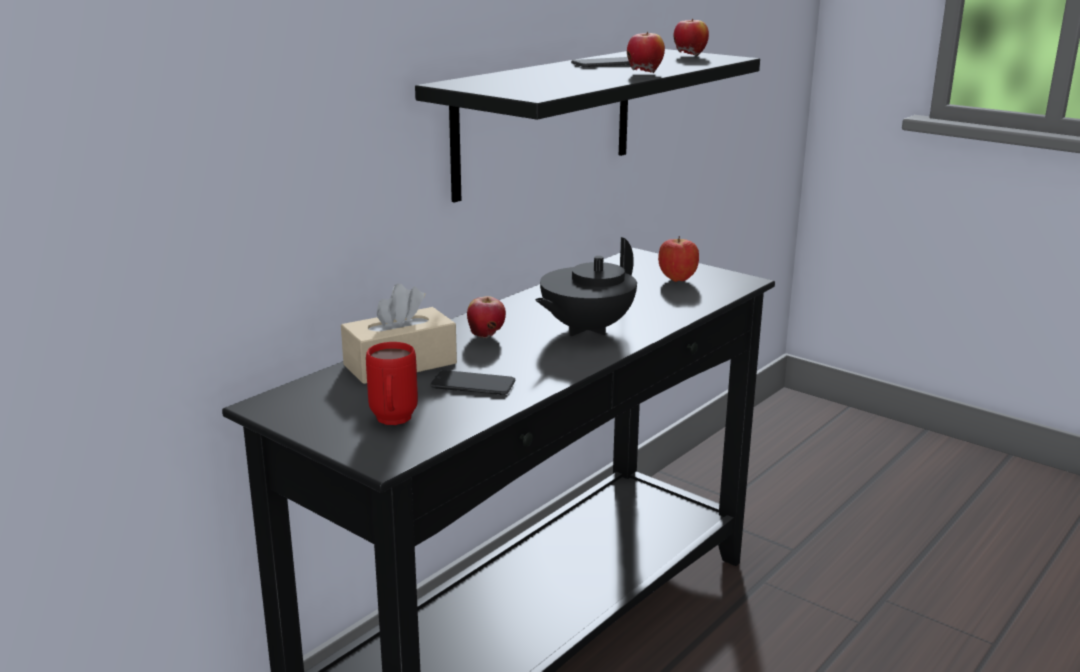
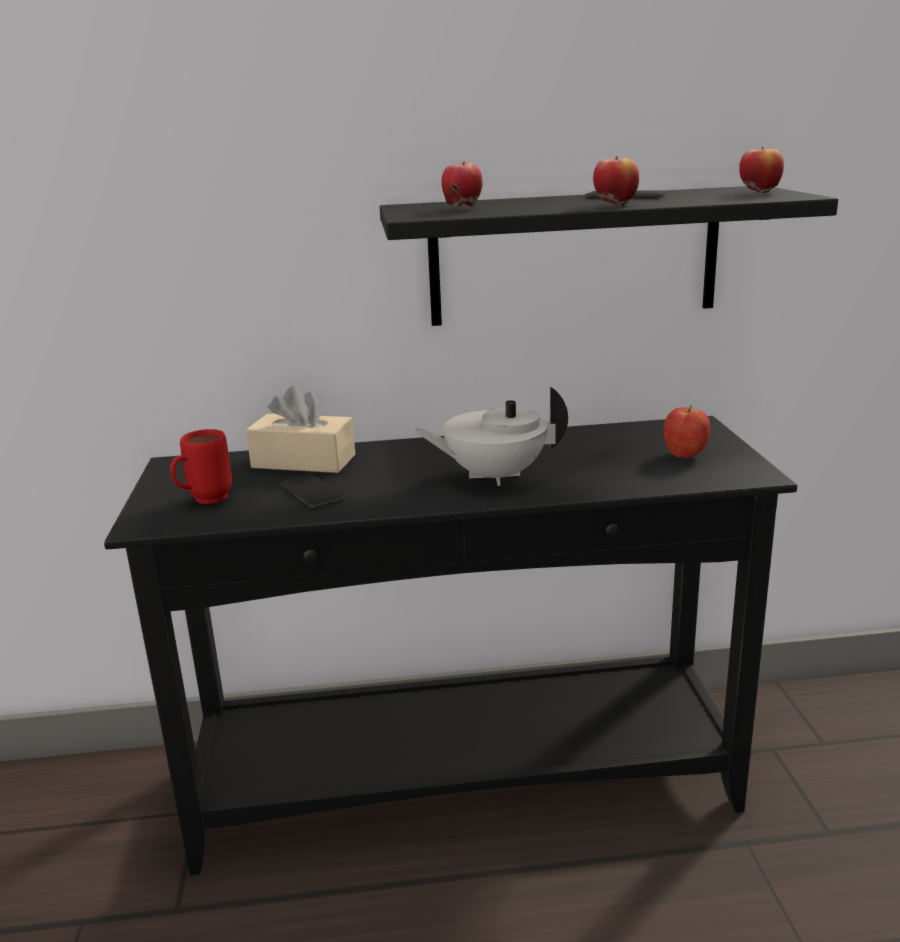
camera: 45 degrees right, 0 degrees up
apple [467,296,506,338] -> apple moved to [442,161,483,207]
black teapot [535,237,637,336] -> white teapot [413,387,568,486]

